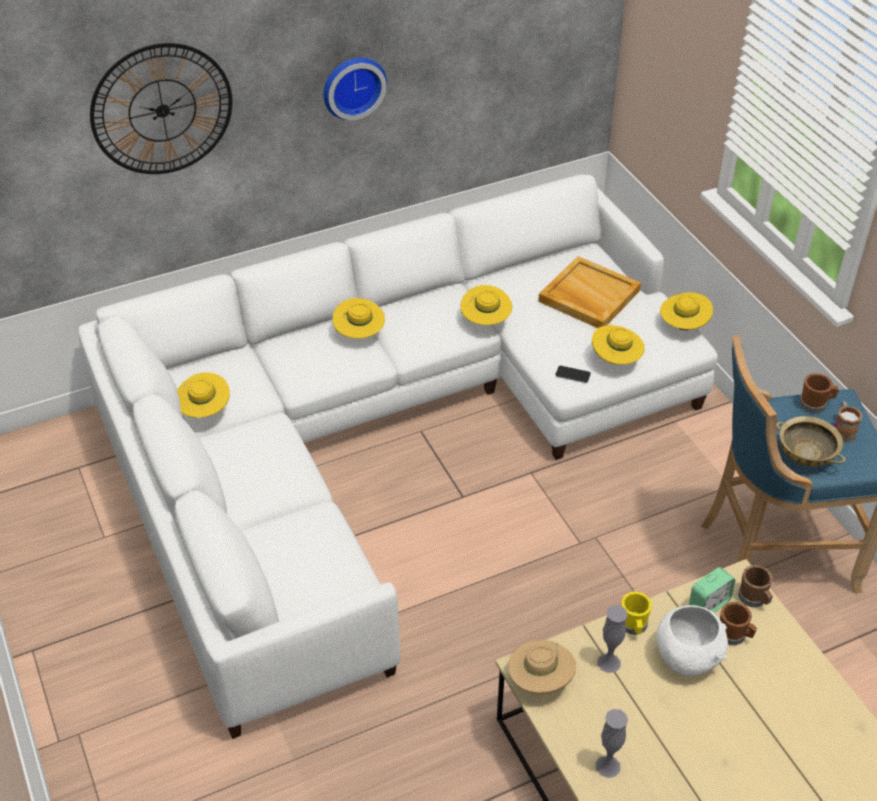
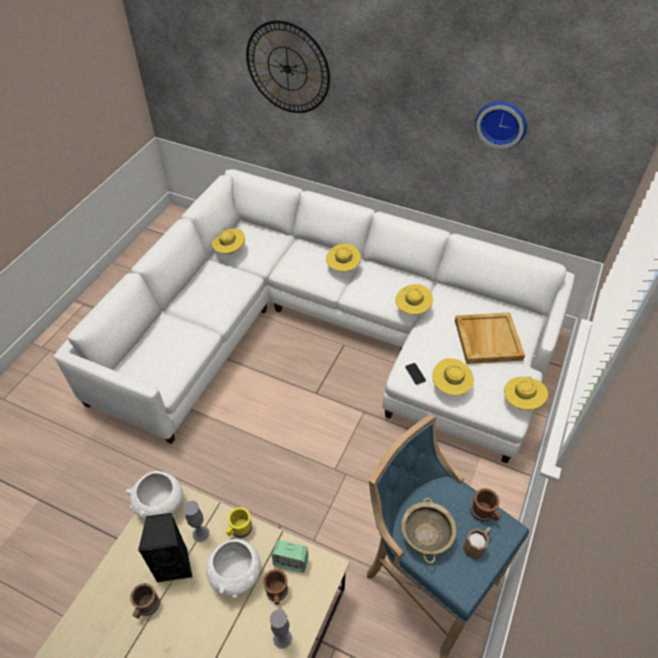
camera: 50 degrees right, 5 degrees up
wall clock [323,58,387,120] -> wall clock moved to [475,101,527,149]
beige hat [508,640,576,694] -> white bowl [126,471,183,520]
grey vase [596,709,628,778] -> grey vase moved to [270,609,292,649]
brown mug [738,565,773,607] -> brown mug moved to [130,583,160,619]
none -> black speaker [138,513,193,583]

